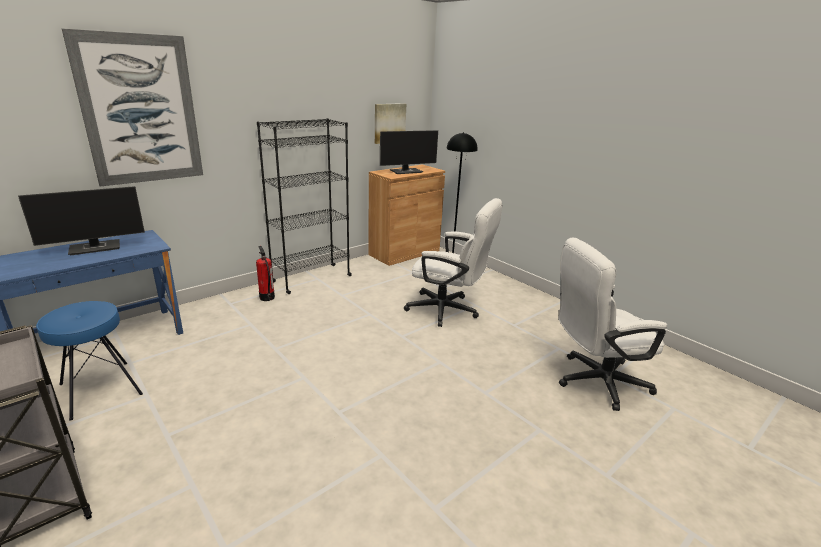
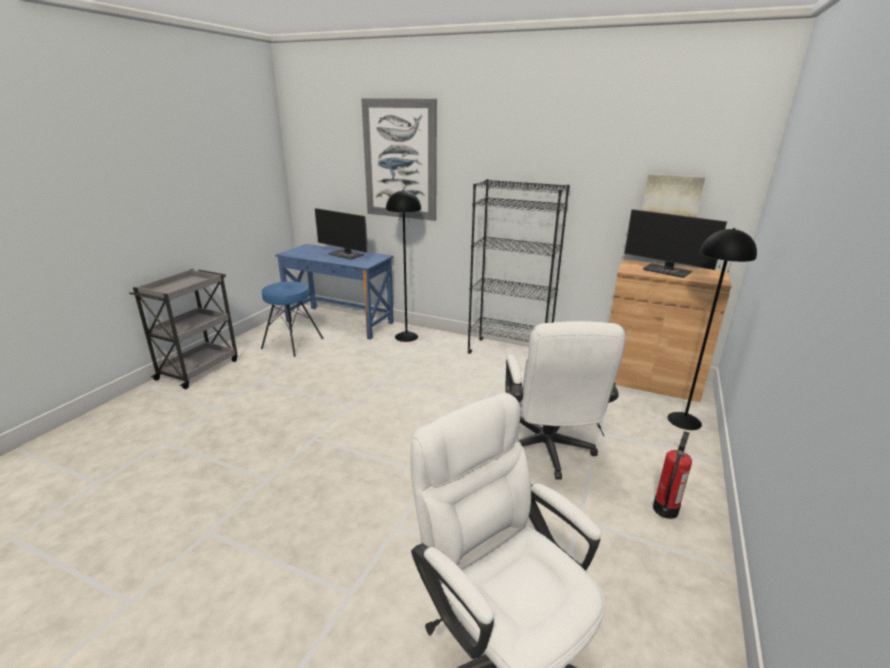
camera: 65 degrees right, 0 degrees up
fire extinguisher [256,246,275,301] -> fire extinguisher moved to [653,431,692,519]
none -> black floor lamp [386,190,421,342]

